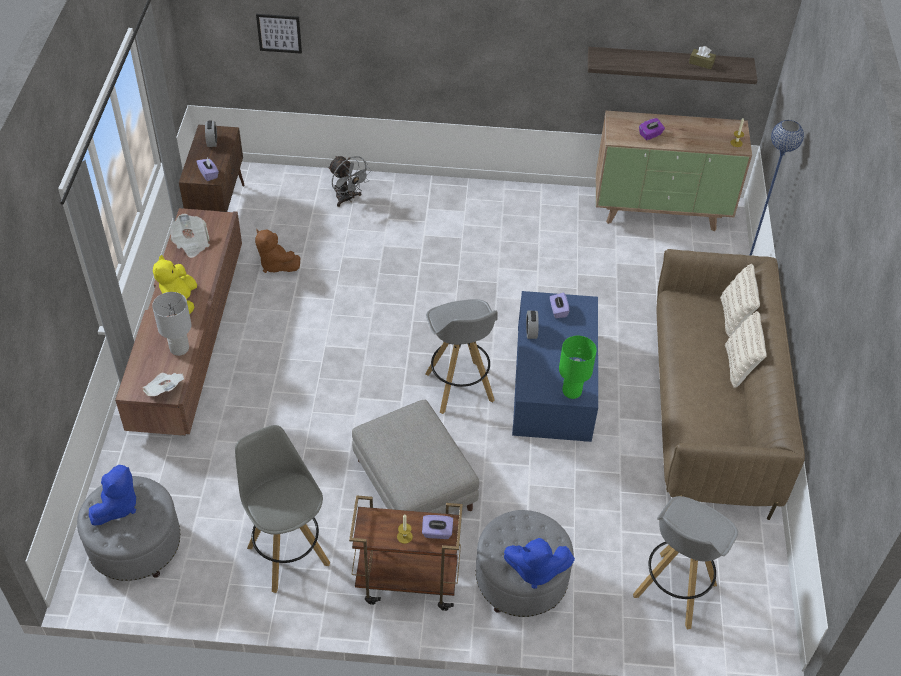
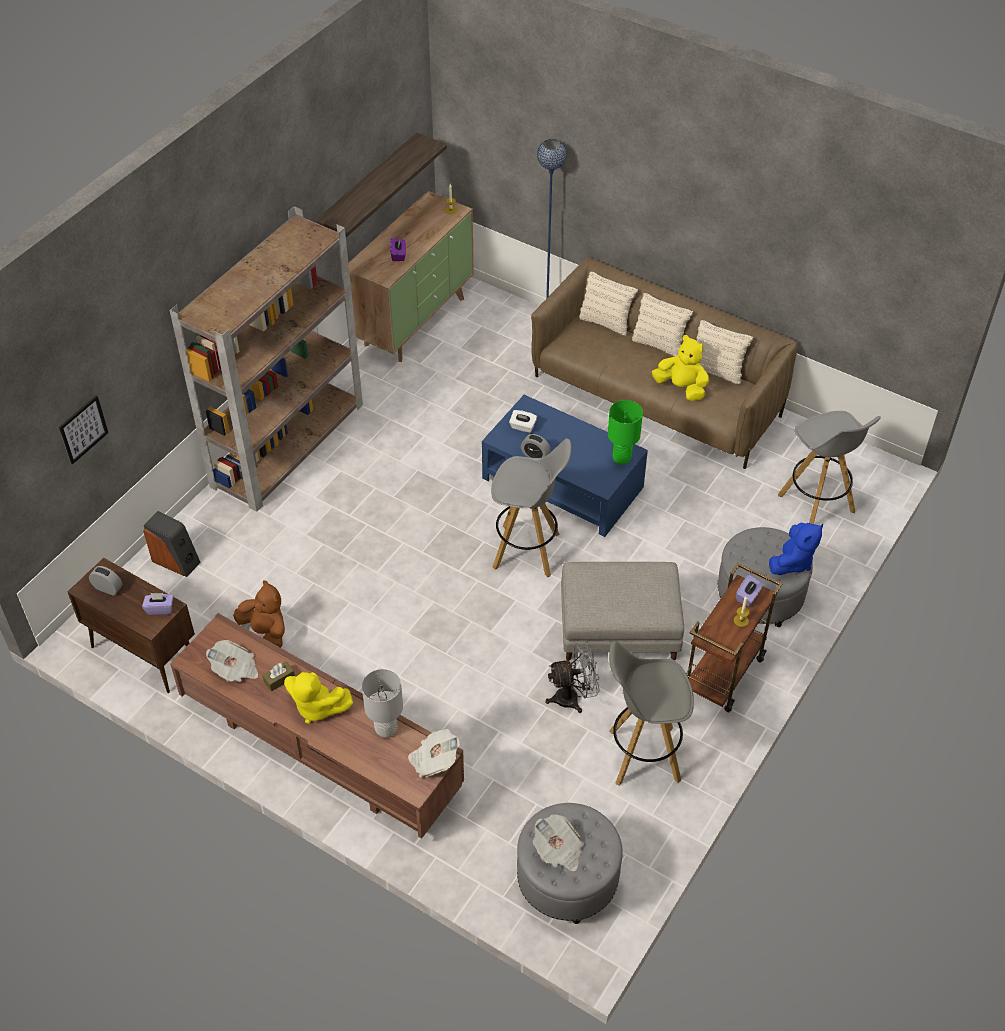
camera: 60 degrees left, 0 degrees up
blue plush toy [89,465,136,525] -> newspaper [533,814,584,871]
brown plush toy [255,228,300,273] -> brown plush toy turned 120 degrees counterclockwise [233,580,285,648]
grey fan [328,156,371,207] -> grey fan moved to [545,642,600,713]
purple tissue box [550,293,569,318] -> white tissue box [509,410,537,433]
brown tissue box [689,46,716,69] -> brown tissue box moved to [262,661,295,691]
none -> speaker [143,511,201,577]
none -> brown bookcase [170,206,363,512]
none -> yellow plush toy [652,335,709,401]
none -> beige pillow [697,320,753,384]

